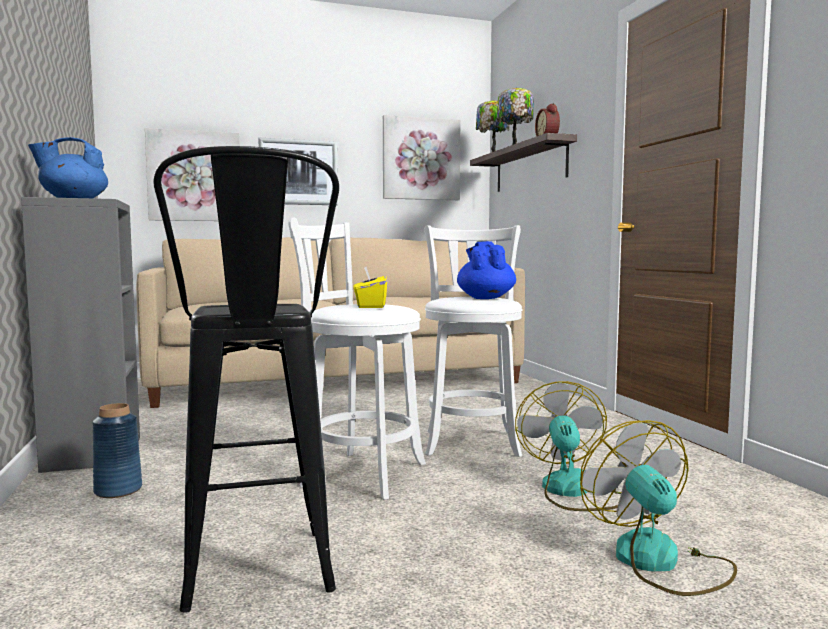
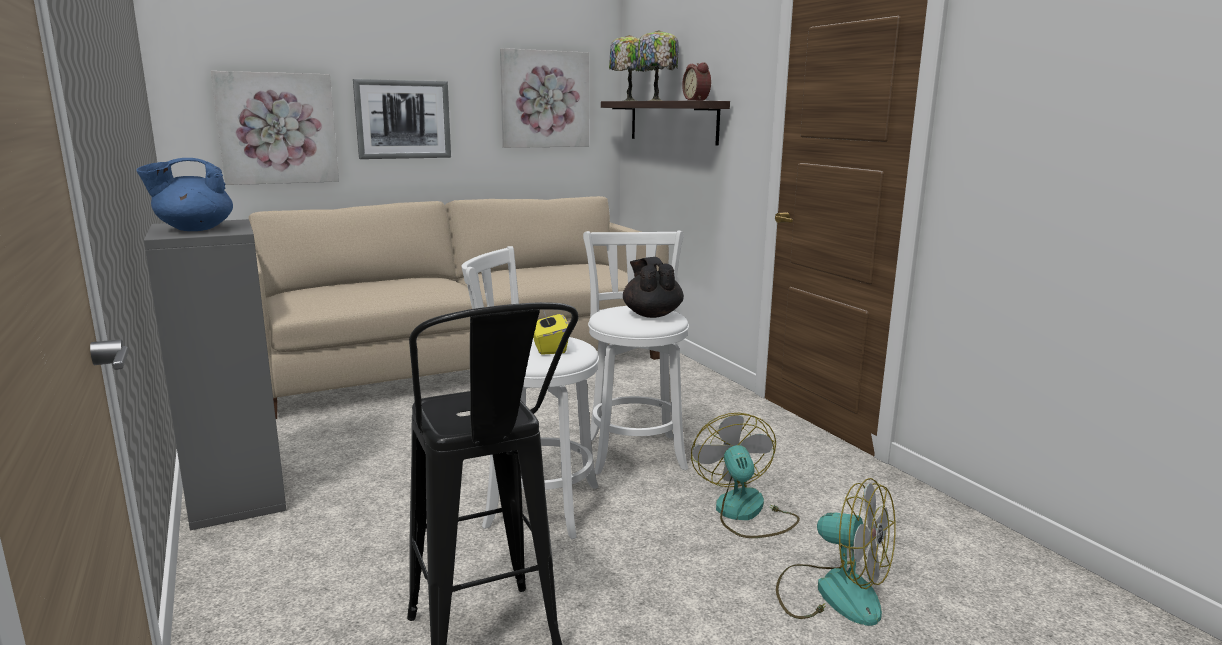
camera: 10 degrees left, 10 degrees up
blue vase [93,403,142,498] -> none
blue teapot [457,241,516,299] -> black teapot [623,257,684,318]
fan [580,420,737,596] -> fan turned 150 degrees clockwise [776,478,896,626]

